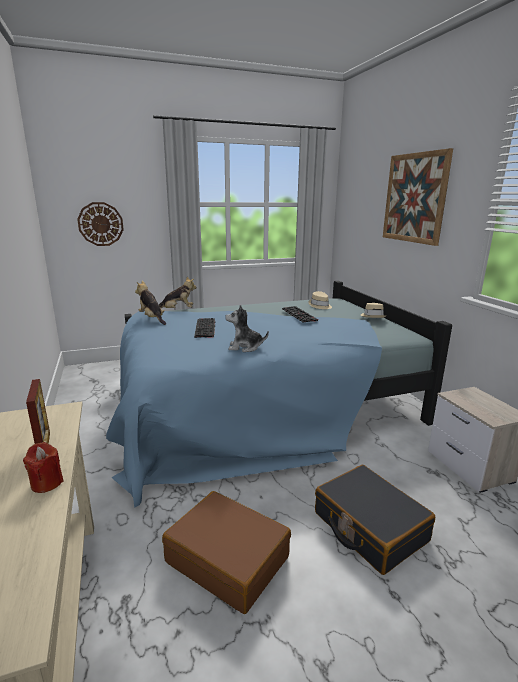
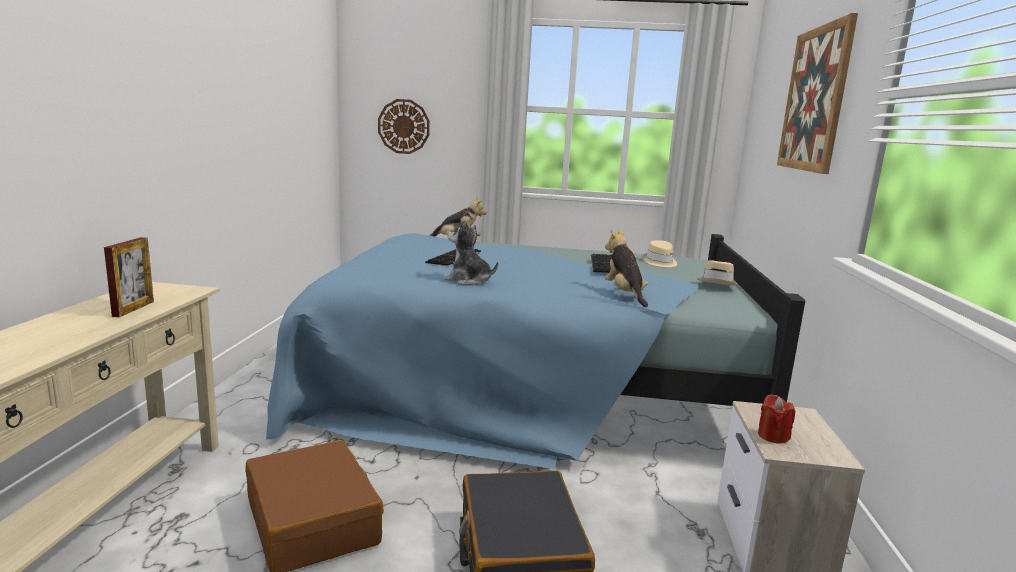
camera: 25 degrees right, 5 degrees down
red candle [23,442,64,493] -> red candle moved to [758,394,795,443]
plush toy [135,281,166,325] -> plush toy moved to [605,229,648,307]

